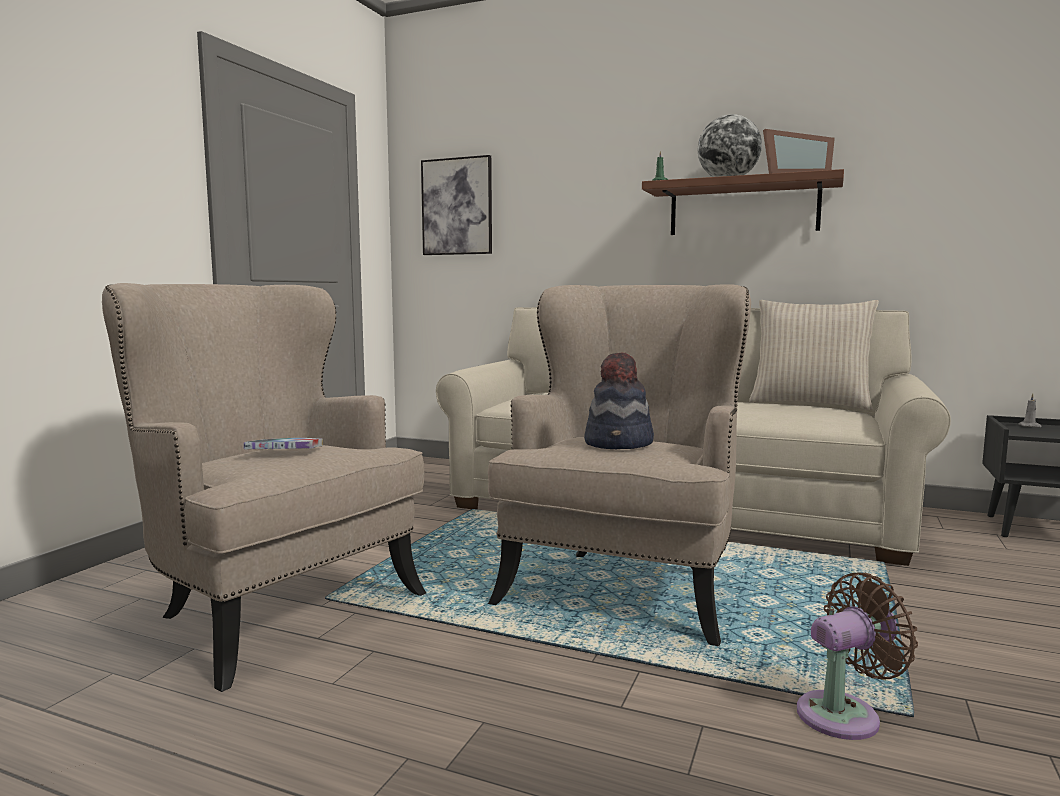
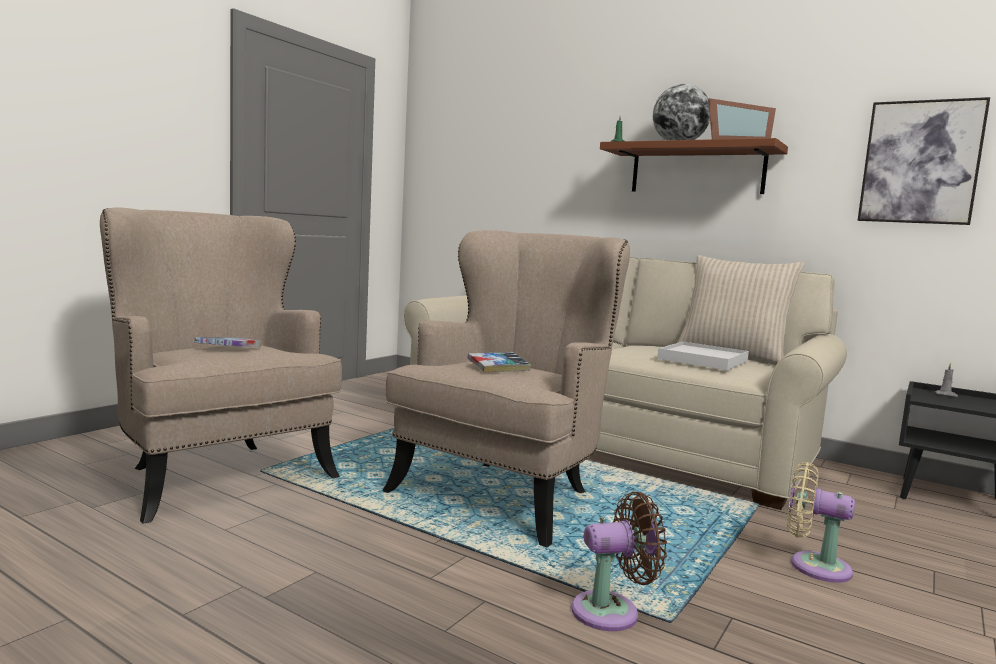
camera: 10 degrees right, 0 degrees up
picture [421,155,492,255] -> picture moved to [858,97,990,225]
hat [584,352,654,449] -> book [467,352,531,373]
none -> white tray [657,342,749,370]
none -> beige fan [787,462,855,582]

